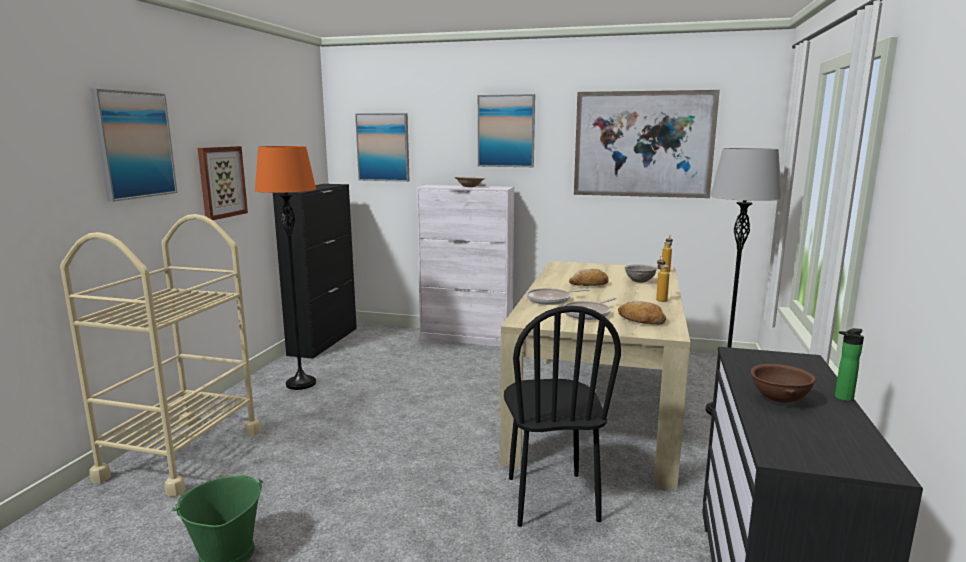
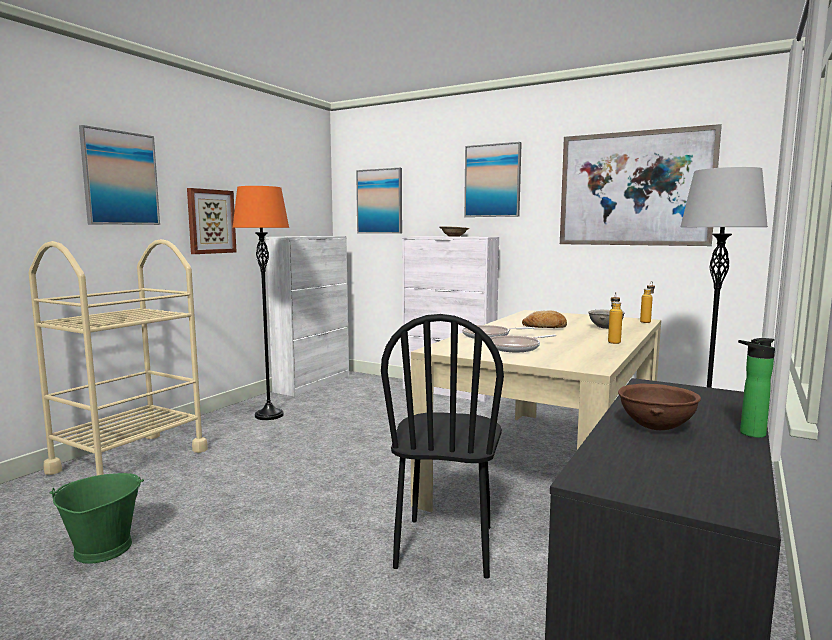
camera: 15 degrees right, 5 degrees down
black cabinet [273,184,357,359] -> white cabinet [266,236,349,397]
bread [618,301,666,325] -> none

